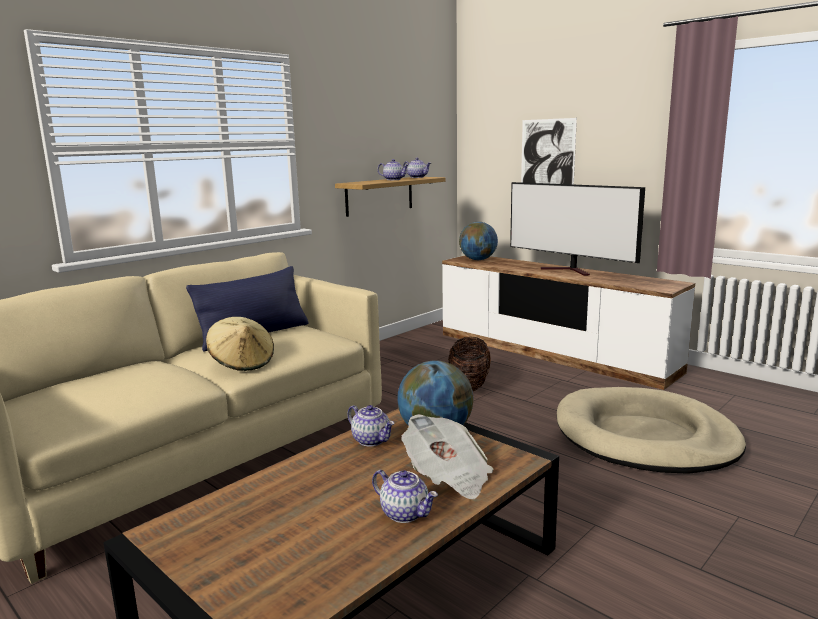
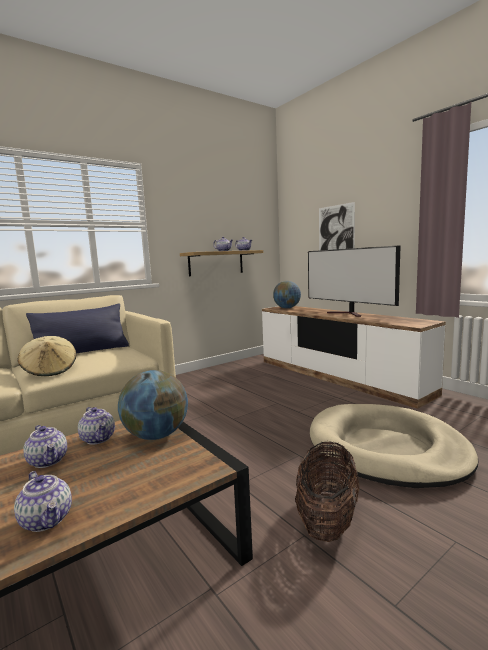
camera: 10 degrees right, 5 degrees down
newspaper [401,414,494,499] -> none
basket [448,337,491,391] -> basket moved to [295,442,359,542]
none -> teapot [23,425,67,468]

